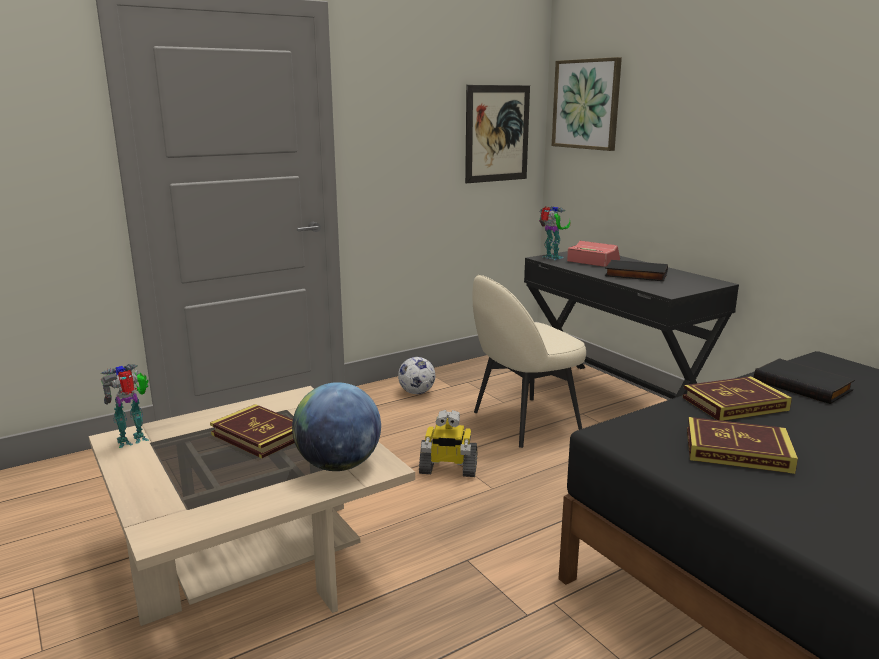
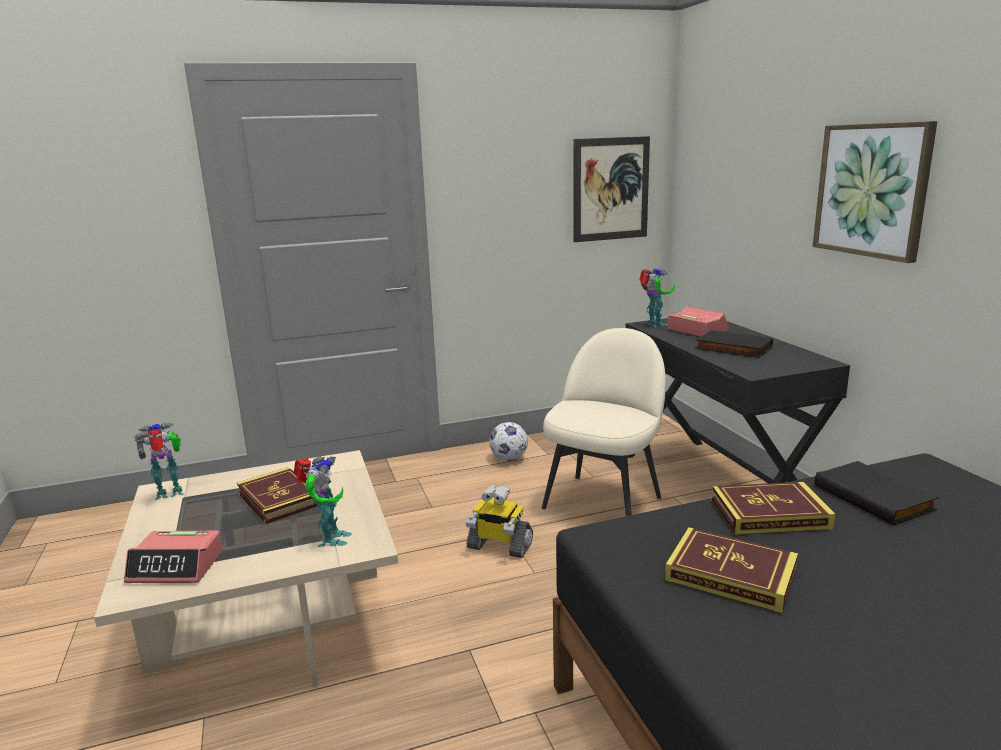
camera: 15 degrees right, 0 degrees up
globe [292,382,381,471] -> toy robot [294,456,352,547]
beige chair [473,275,586,448] -> beige chair turned 135 degrees clockwise [542,328,666,516]
picture [552,57,622,151] -> picture moved to [813,121,938,263]
none -> alarm clock [124,531,223,583]

